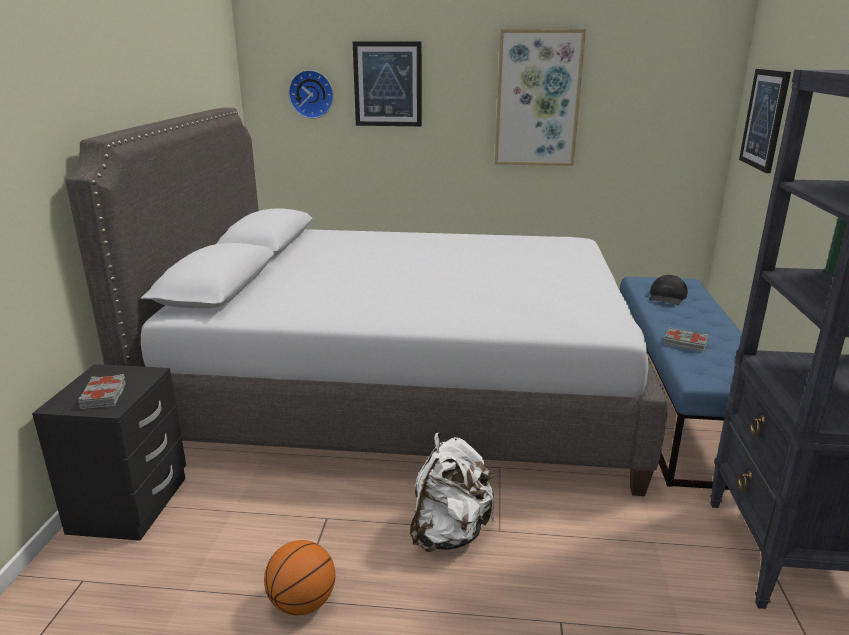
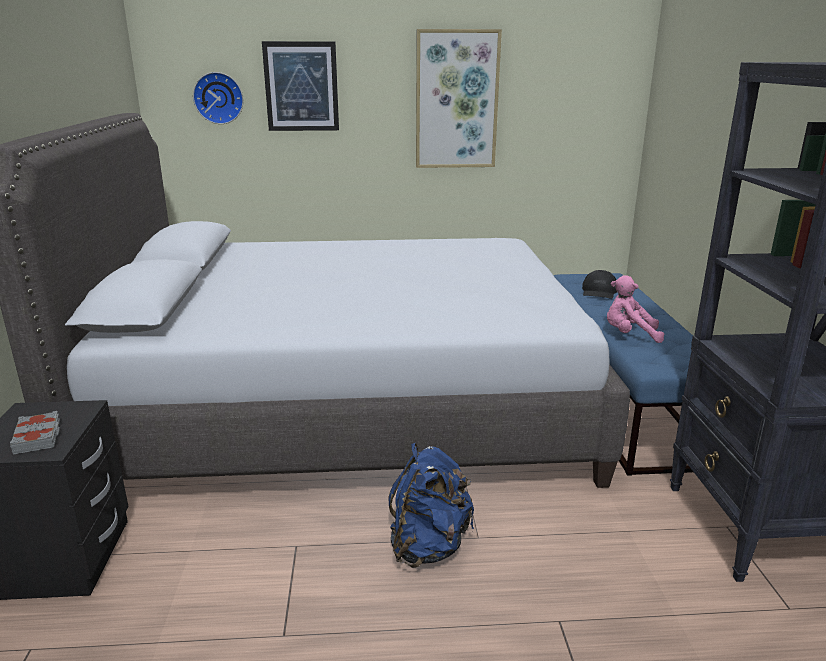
camera: 10 degrees left, 0 degrees up
basketball [264,540,335,615] -> none
white backpack [410,432,495,552] -> blue backpack [388,443,474,568]
grey book [664,327,709,352] -> pink plush toy [607,275,664,343]
picture [739,69,791,173] -> none

